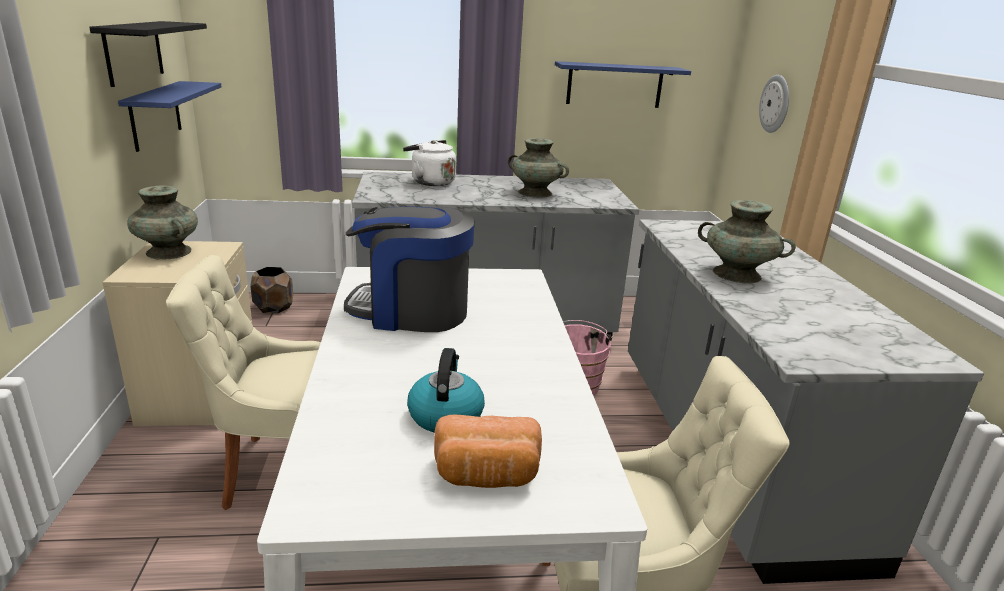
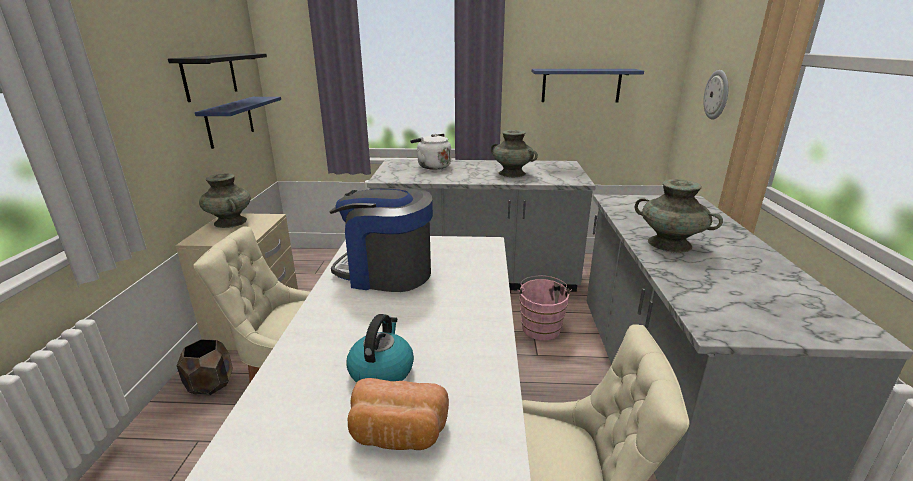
camera: 10 degrees right, 0 degrees up
brown planter [250,267,293,314] -> brown planter moved to [177,339,233,395]

